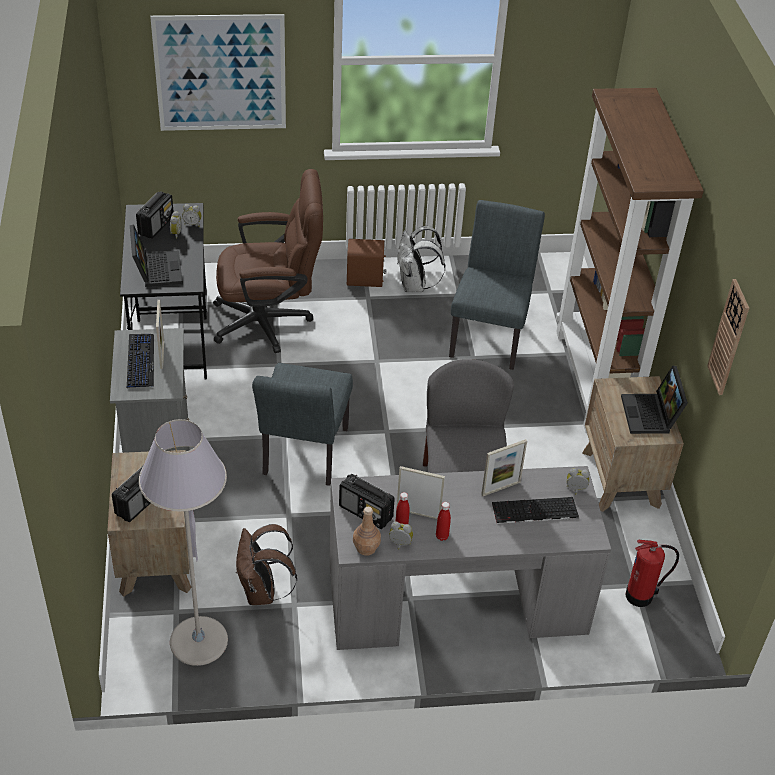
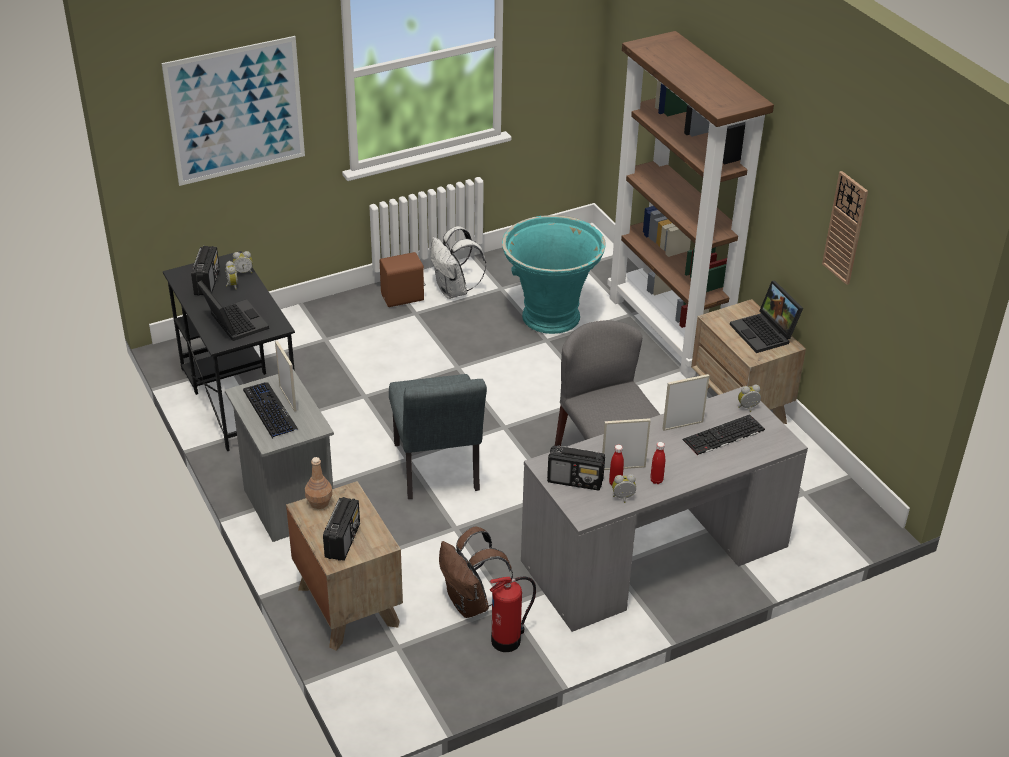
camera: 20 degrees left, 5 degrees down
grey floor lamp [139,419,228,666] -> none
brown office chair [213,169,323,353] -> none
brown bottle [353,507,381,556] -> brown bottle moved to [305,457,333,509]
grey chair [449,200,545,370] -> turquoise planter [502,215,606,334]
picture frame [481,439,527,496] -> picture frame turned 150 degrees counterclockwise [662,374,709,431]
fire extinguisher [626,540,679,607] -> fire extinguisher moved to [490,577,536,652]

